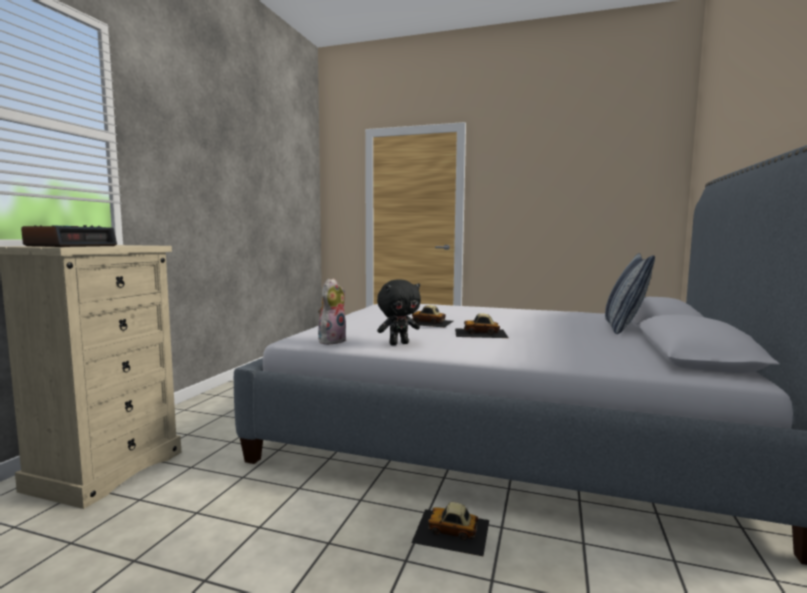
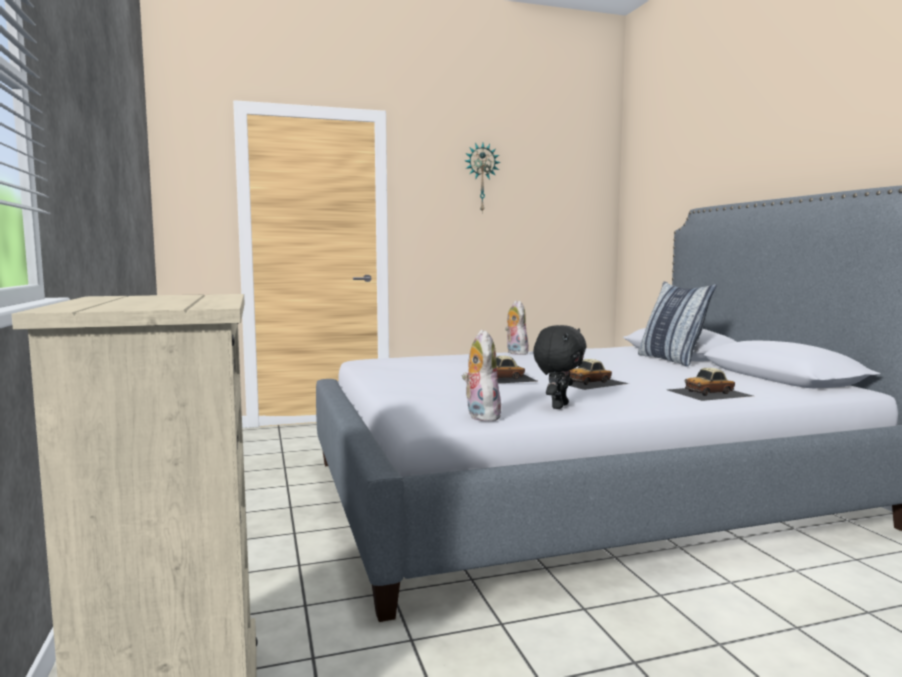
camera: 35 degrees left, 0 degrees up
alarm clock [21,225,117,247] -> none
toy car [412,502,489,556] -> toy car moved to [668,368,753,401]
none -> wall clock [465,143,501,213]
none -> plush toy [505,301,529,355]

